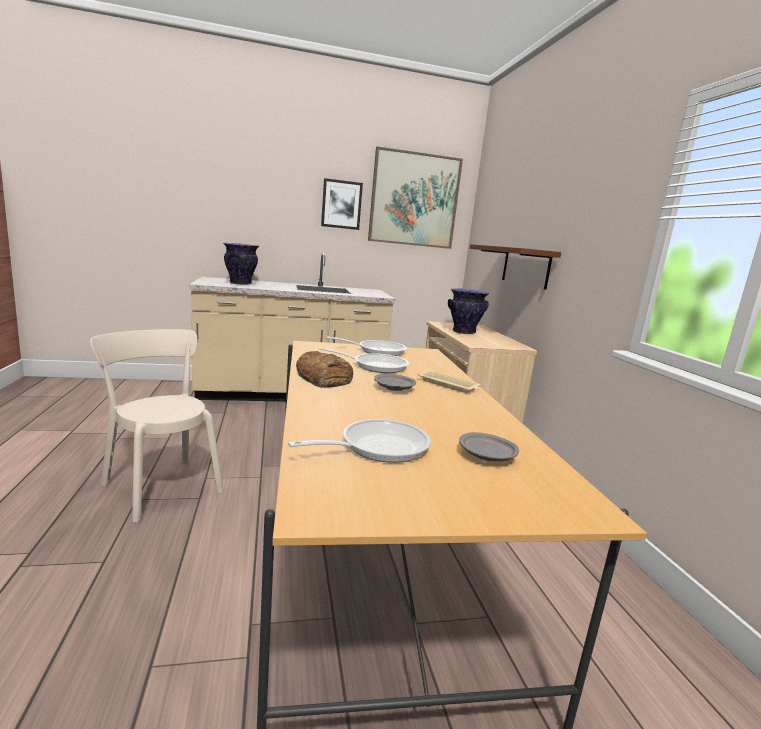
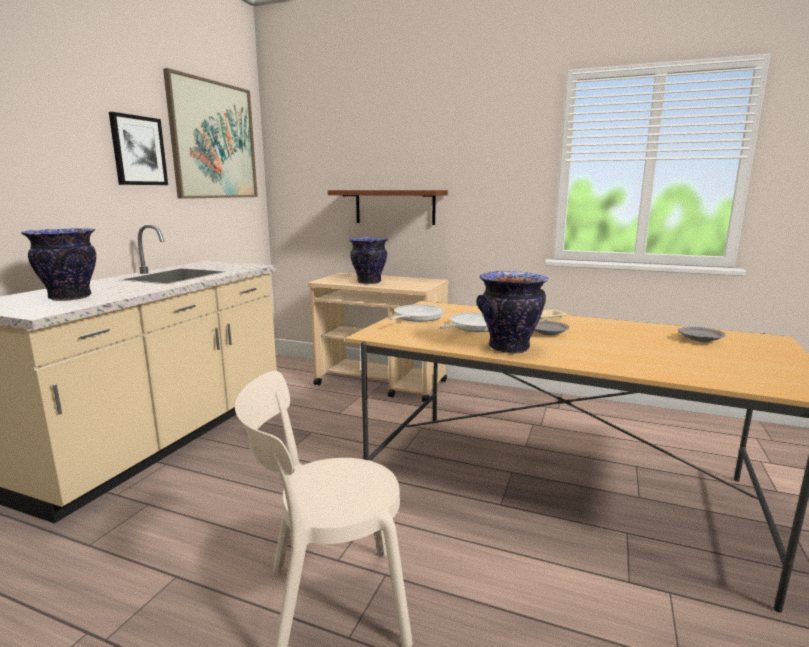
camera: 55 degrees left, 0 degrees up
frying pan [288,419,431,463] -> none
bread [296,351,353,388] -> vase [477,271,548,354]

